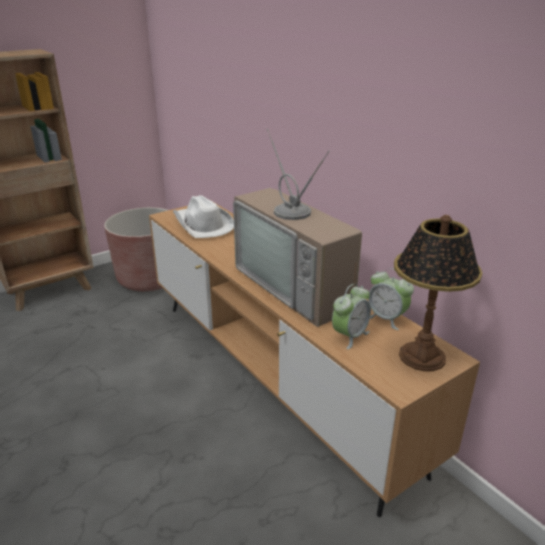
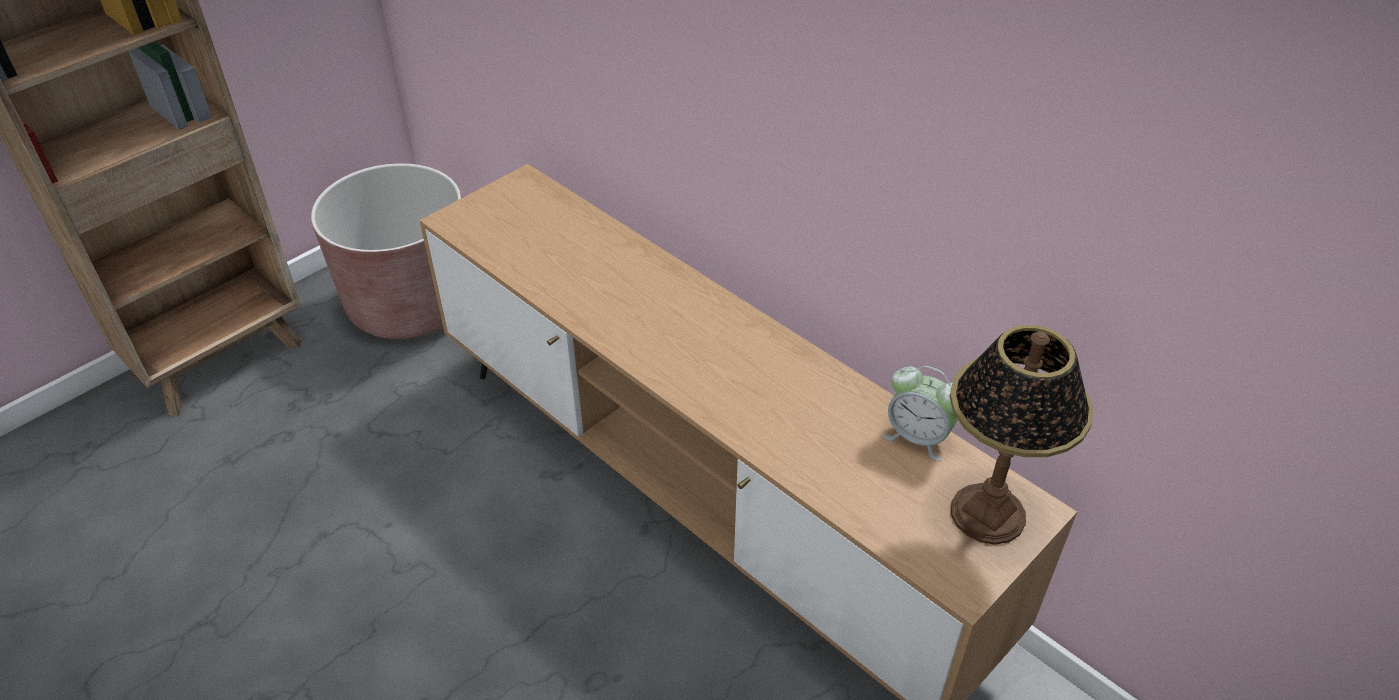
camera: 10 degrees left, 15 degrees up
white hat [173,195,234,238] -> none
television [233,129,362,327] -> none
alarm clock [332,284,371,349] -> none

